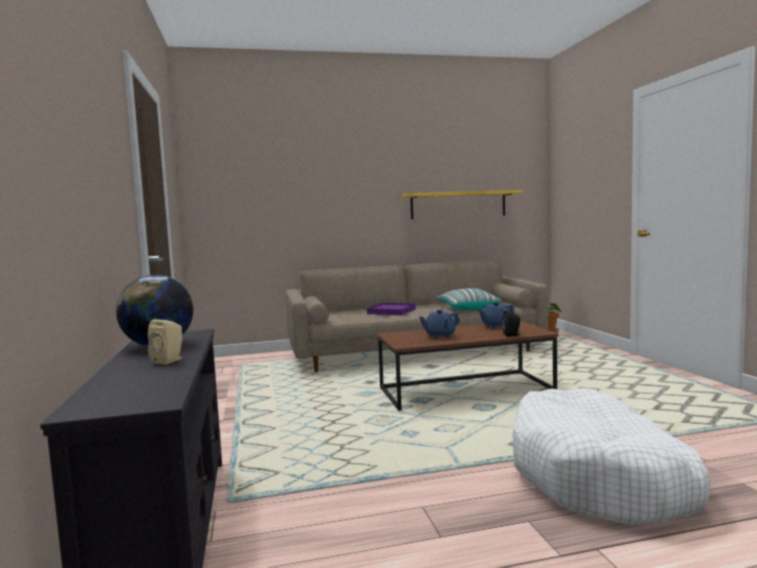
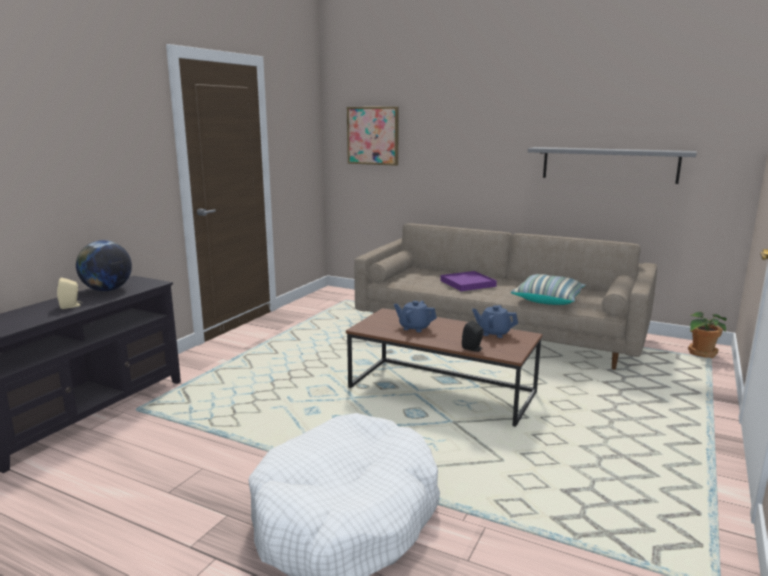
camera: 40 degrees right, 10 degrees up
yellow shelf [401,190,523,219] -> grey shelf [528,147,697,184]
none -> picture [347,107,399,166]

